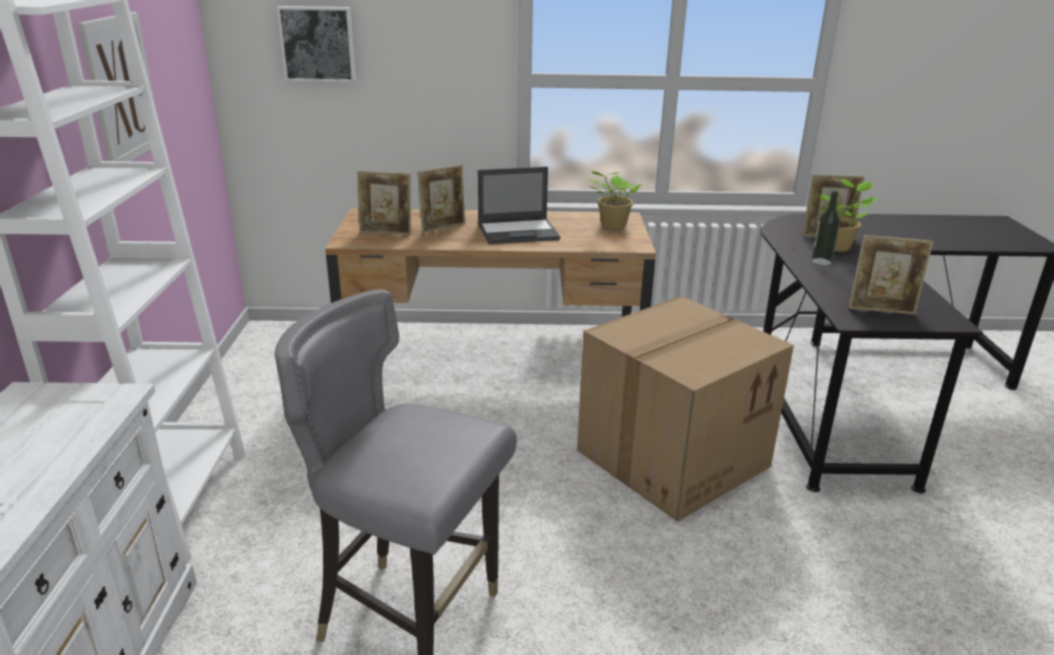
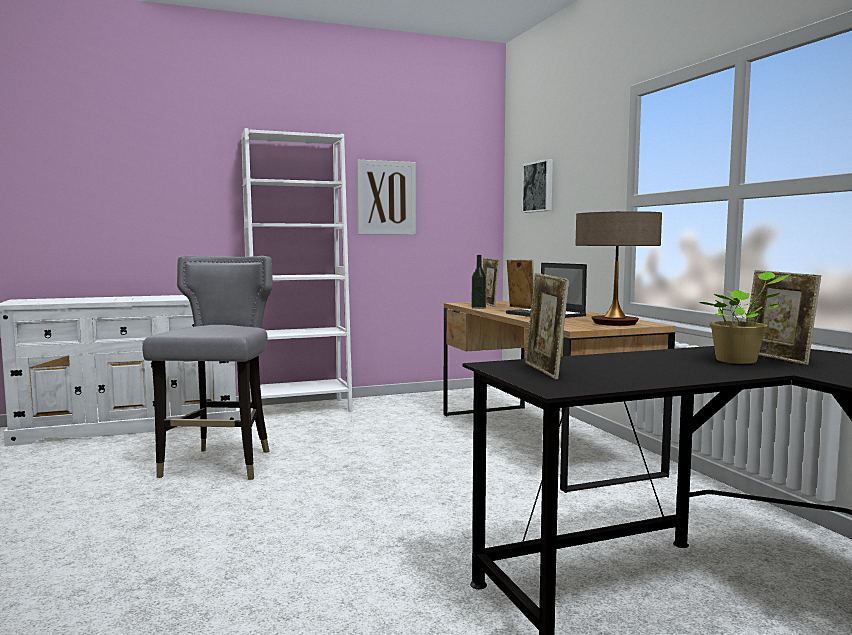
camera: 70 degrees right, 20 degrees down
picture frame [417,165,466,233] -> picture frame turned 150 degrees counterclockwise [507,260,534,309]
cardboard box [577,296,794,522] -> none
potted plant [588,171,641,229] -> table lamp [576,211,662,326]
bottle [811,191,840,266] -> bottle moved to [472,255,486,309]

